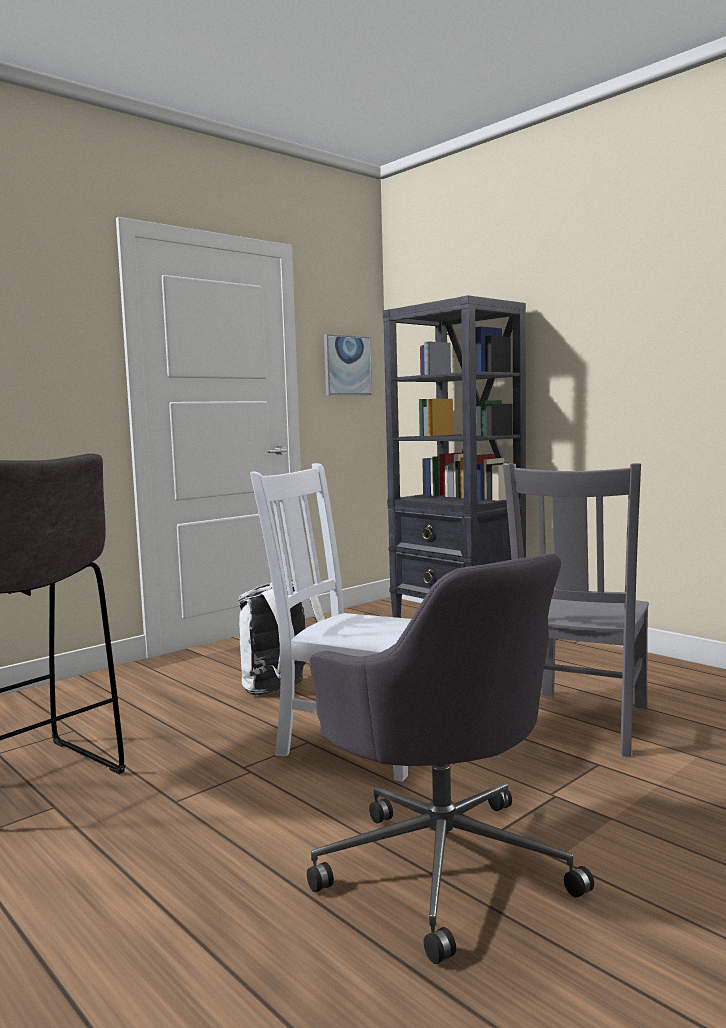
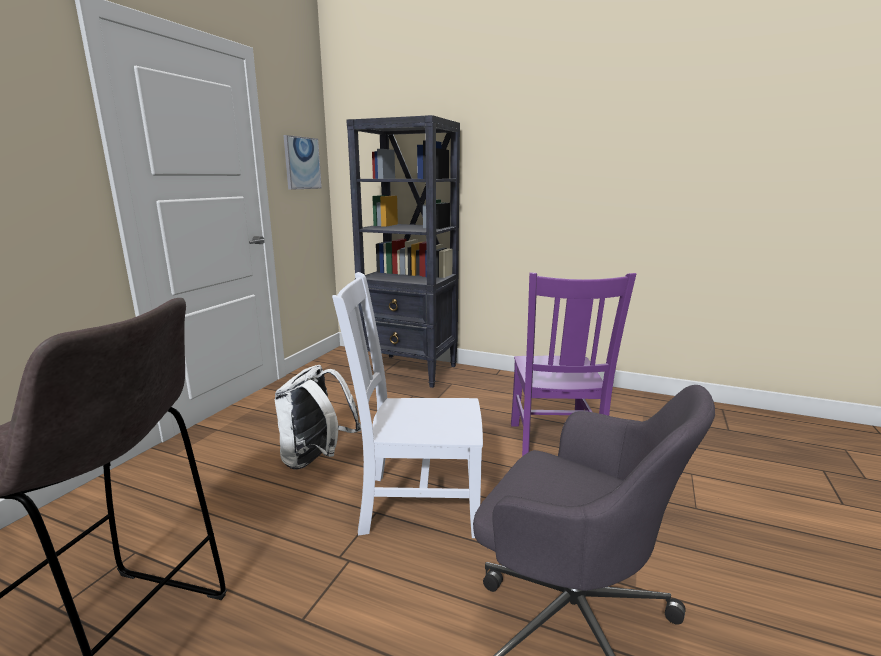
camera: 25 degrees left, 10 degrees up
grey chair [503,463,649,757] -> purple chair [511,273,636,456]

